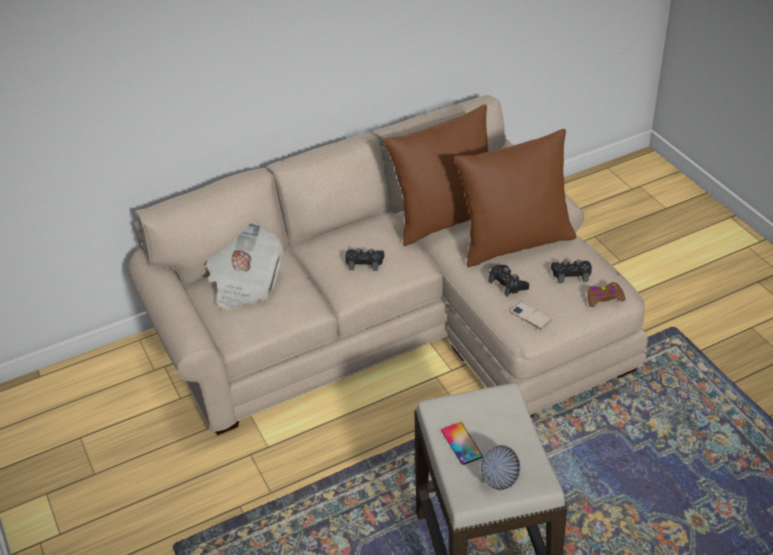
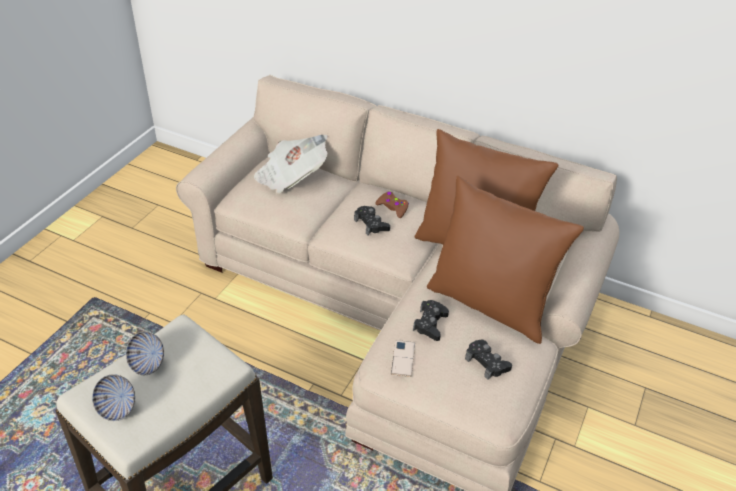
camera: 50 degrees right, 0 degrees up
phone [441,422,483,465] -> bowl [126,331,164,375]
brown game controller [588,282,625,307] -> brown game controller moved to [375,192,409,218]

